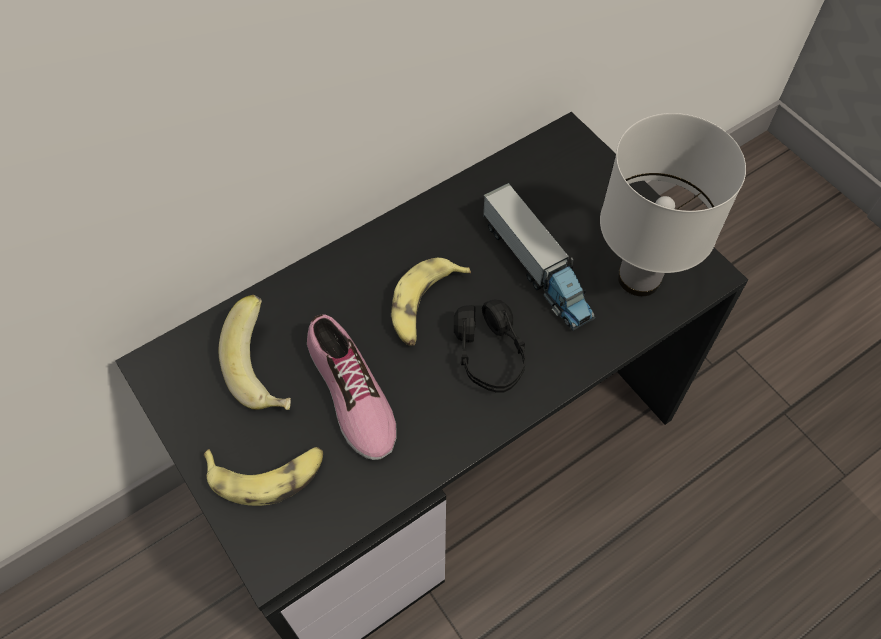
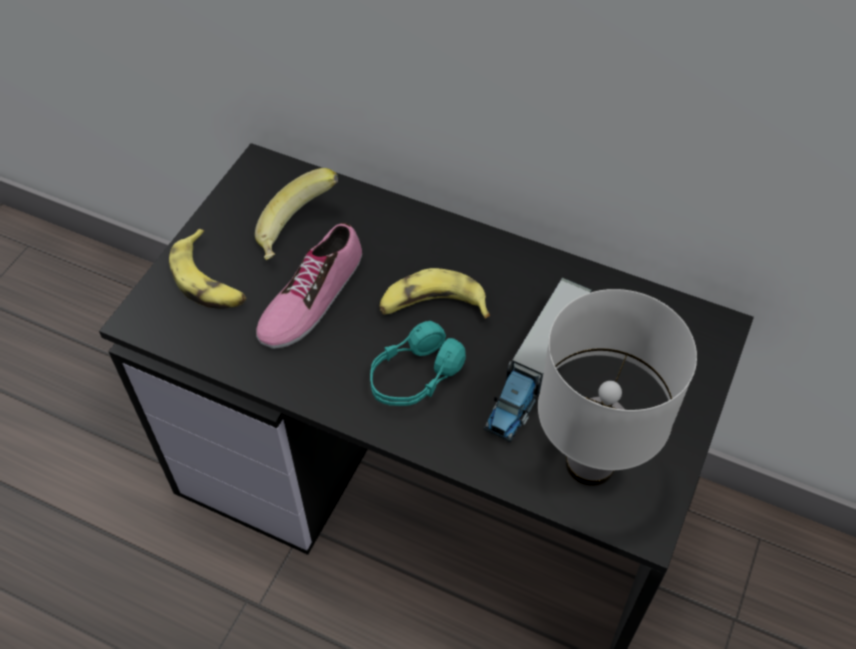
camera: 60 degrees right, 5 degrees down
black headphones [454,300,526,393] -> turquoise headphones [370,321,466,406]

